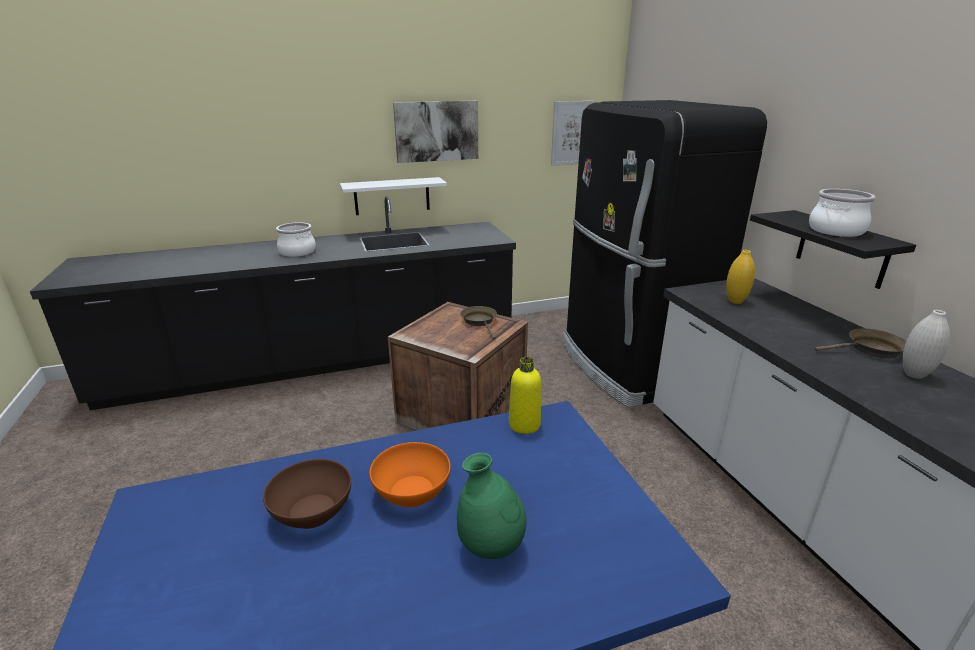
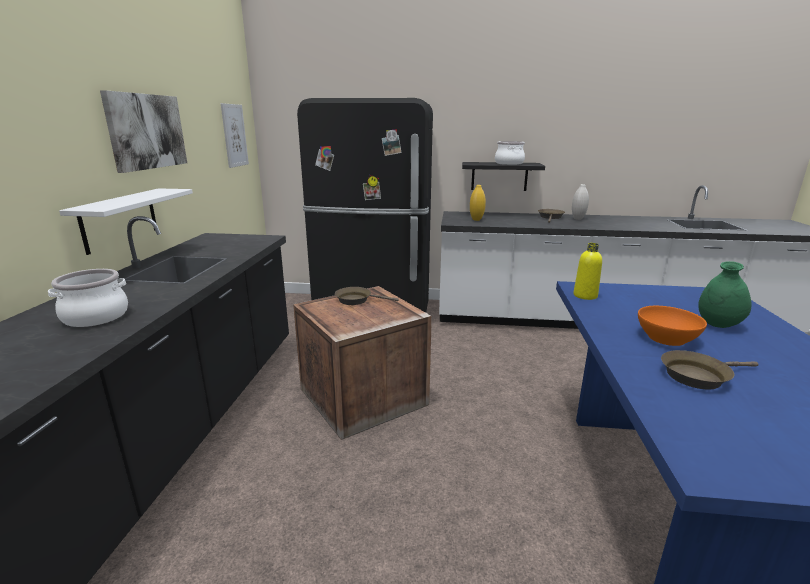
camera: 65 degrees left, 5 degrees down
brown bowl [263,459,351,529] -> brown frying pan [661,350,759,389]

